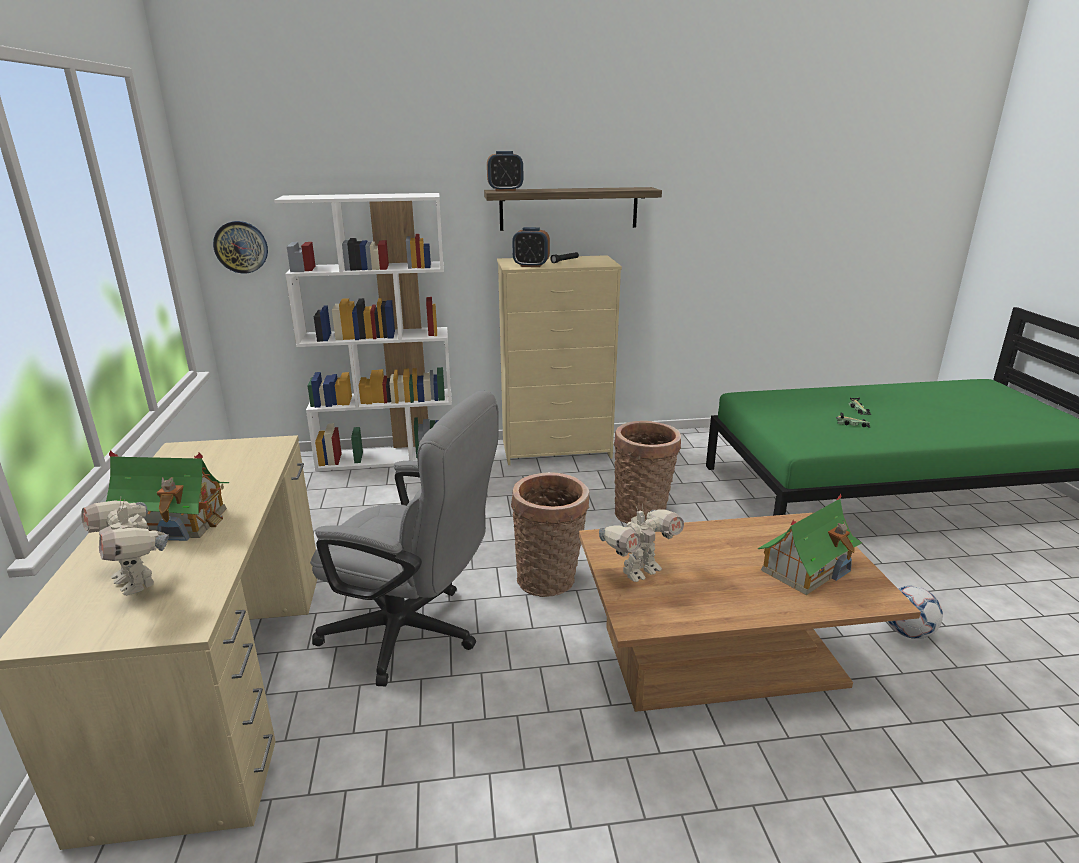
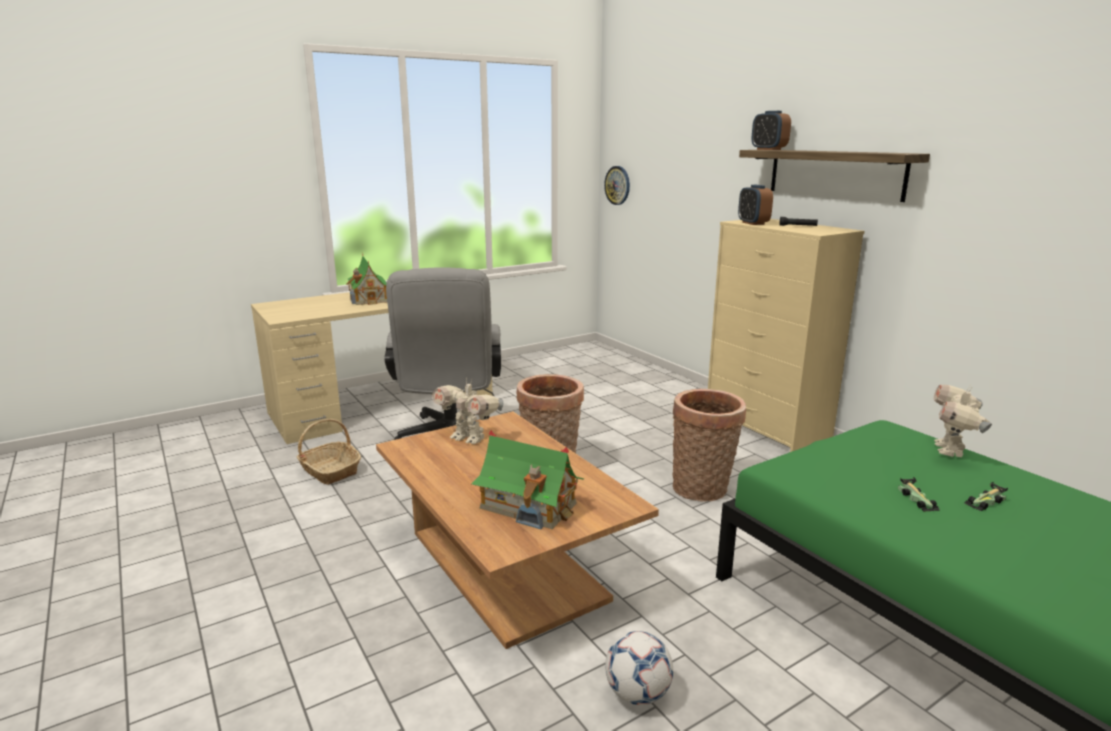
camera: 65 degrees right, 5 degrees down
toy robot [81,497,169,595] -> toy robot moved to [934,385,992,457]
white bookcase [274,193,452,471] -> none
none -> basket [297,419,361,484]

